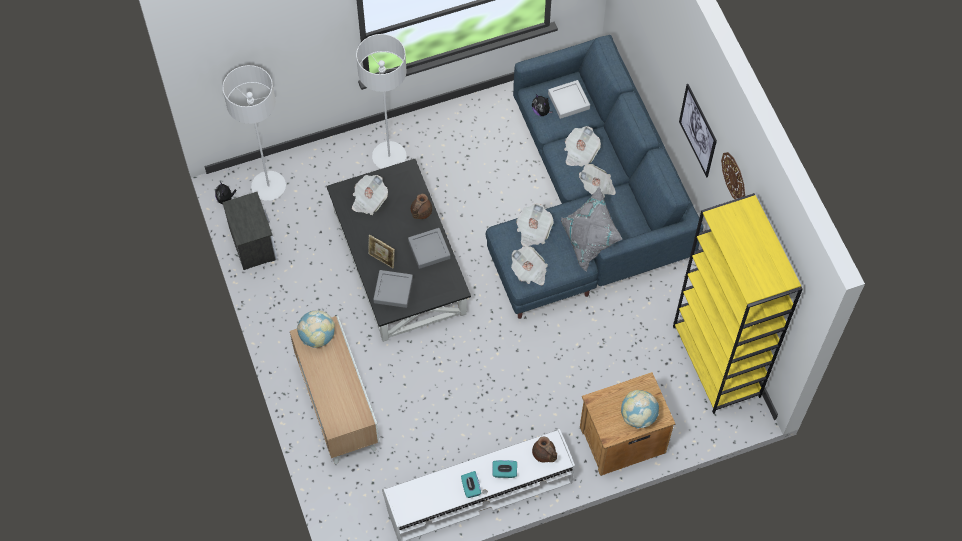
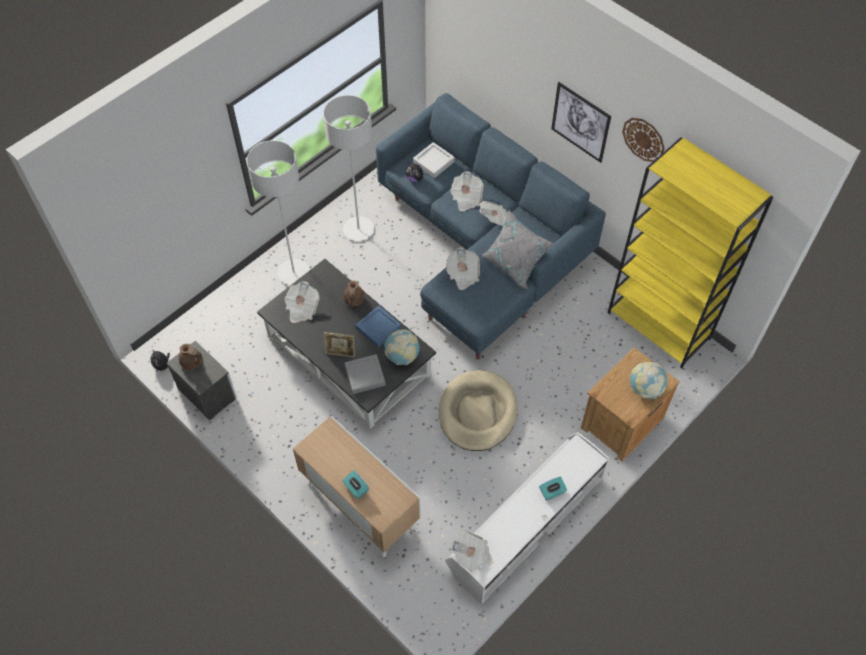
camera: 25 degrees left, 5 degrees down
grey floor lamp [223,65,286,201] -> grey floor lamp moved to [323,95,374,241]
globe [297,311,335,348] -> globe moved to [384,330,419,365]
grey tray [408,228,451,269] -> blue tray [356,306,401,348]
turquoise tissue box [461,471,481,498] -> turquoise tissue box moved to [343,470,369,499]
newspaper [511,246,548,285] -> newspaper moved to [451,530,493,571]
brown teapot [532,436,557,462] -> brown teapot moved to [179,344,203,369]
none -> beige dog bed [439,370,518,451]

